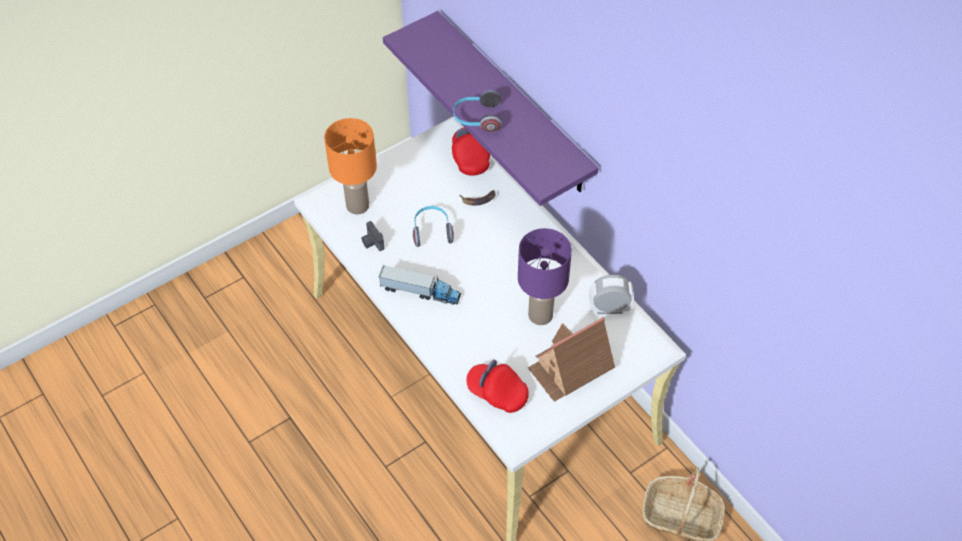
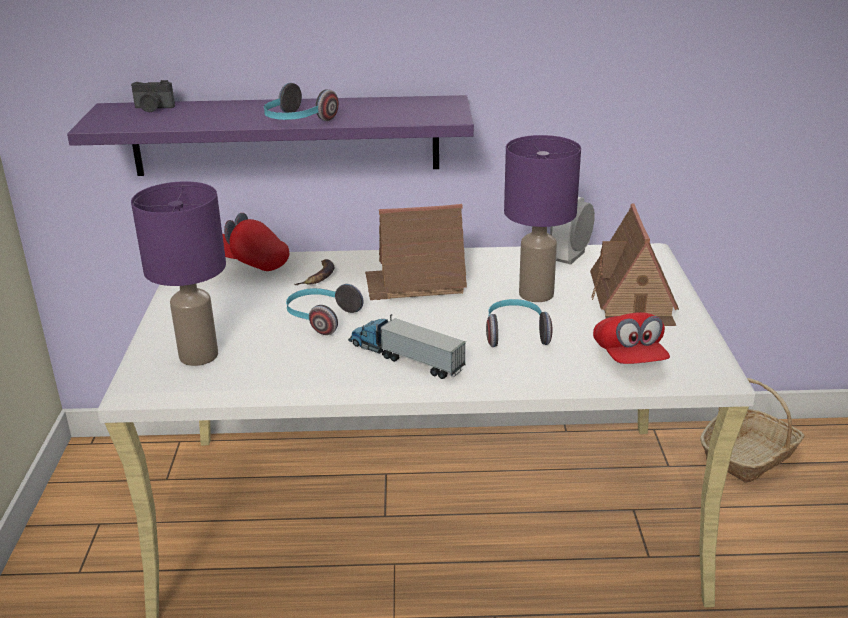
camera: 55 degrees left, 25 degrees down
orange table lamp [324,118,377,214] -> purple table lamp [131,181,226,366]
camera [361,221,384,251] -> camera moved to [131,80,175,112]
toy truck [379,265,461,305] -> toy truck turned 105 degrees counterclockwise [348,314,466,379]
red cap [466,360,529,413] -> red cap turned 75 degrees counterclockwise [593,312,670,364]
none -> toy house [365,204,467,300]
none -> headphones [486,299,552,347]

